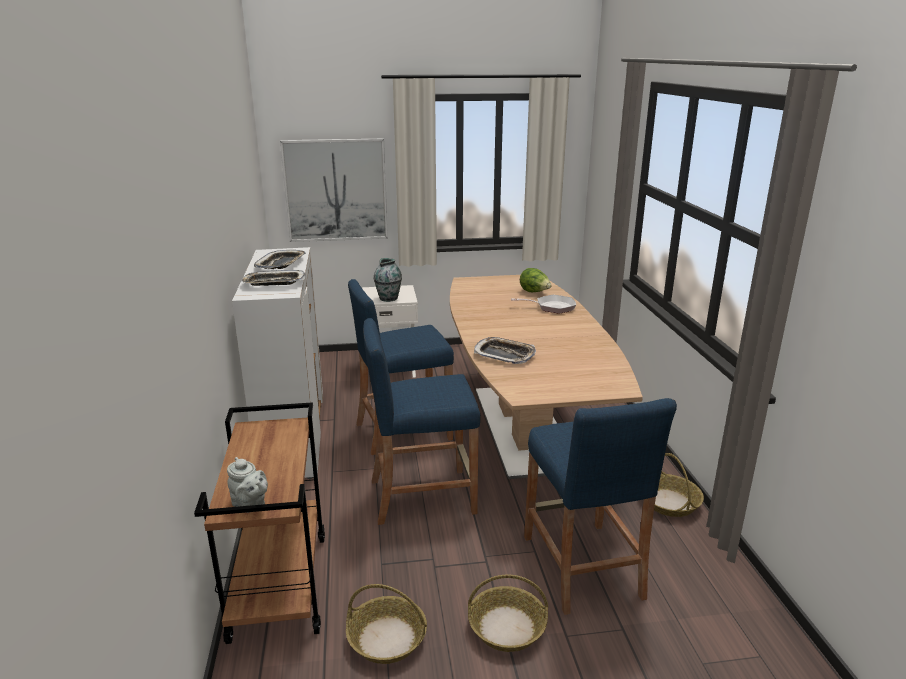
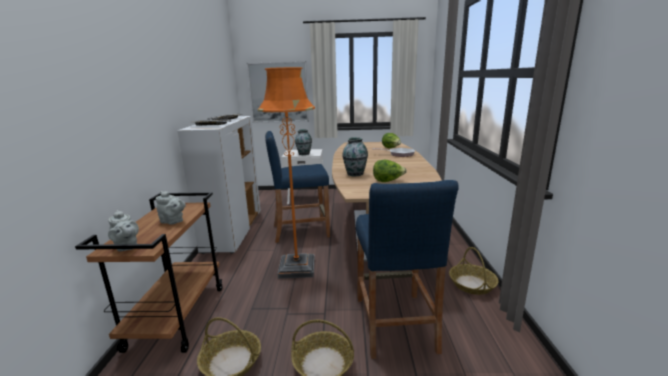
camera: 10 degrees right, 5 degrees down
blue stool [363,318,480,525] -> orange floor lamp [258,67,315,279]
tray [474,337,536,364] -> vase [342,138,368,176]
none -> grey teapot [156,191,186,224]
none -> lettuce [373,160,407,182]

